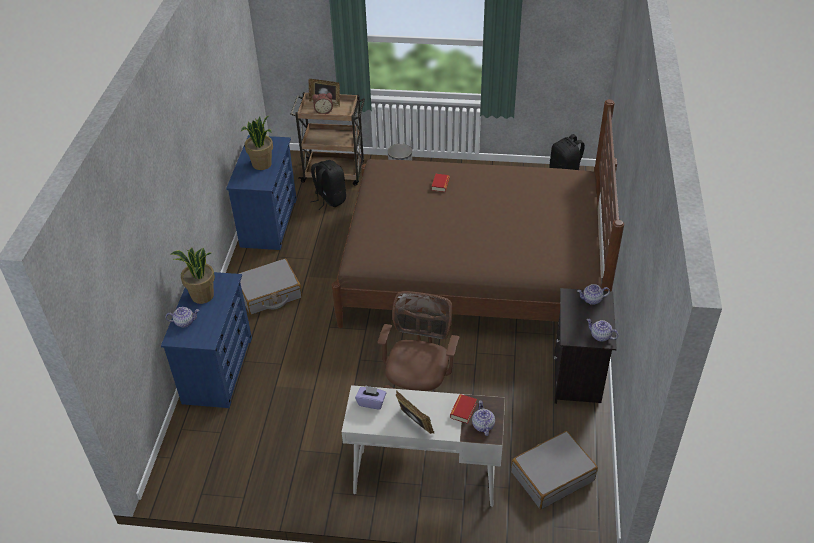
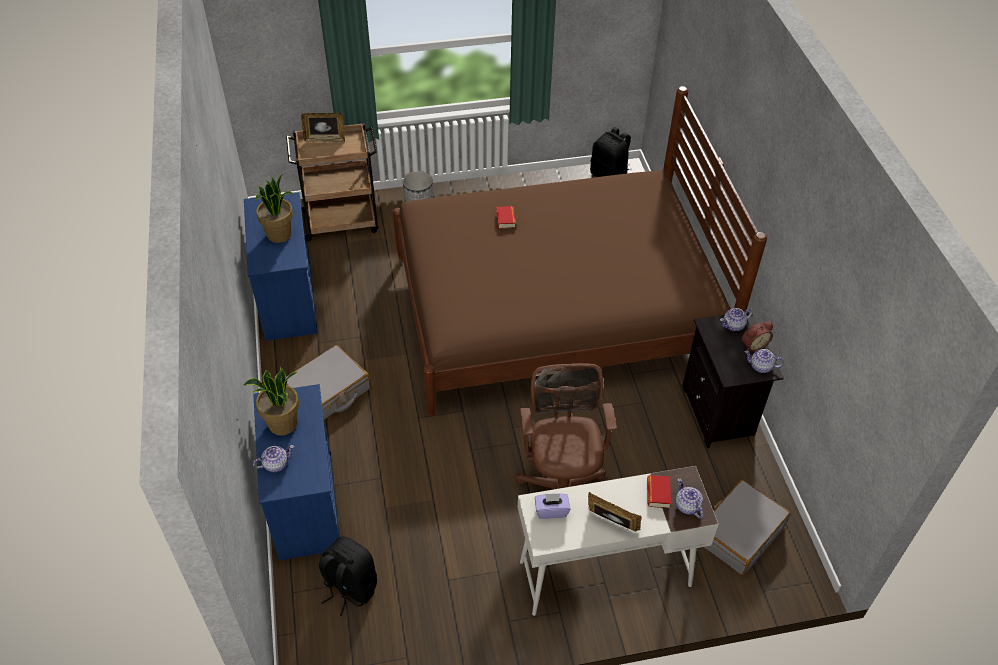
camera: 20 degrees left, 5 degrees up
black backpack [311,160,346,210] -> black backpack moved to [319,536,377,616]
alarm clock [312,93,333,114] -> alarm clock moved to [742,322,773,352]

